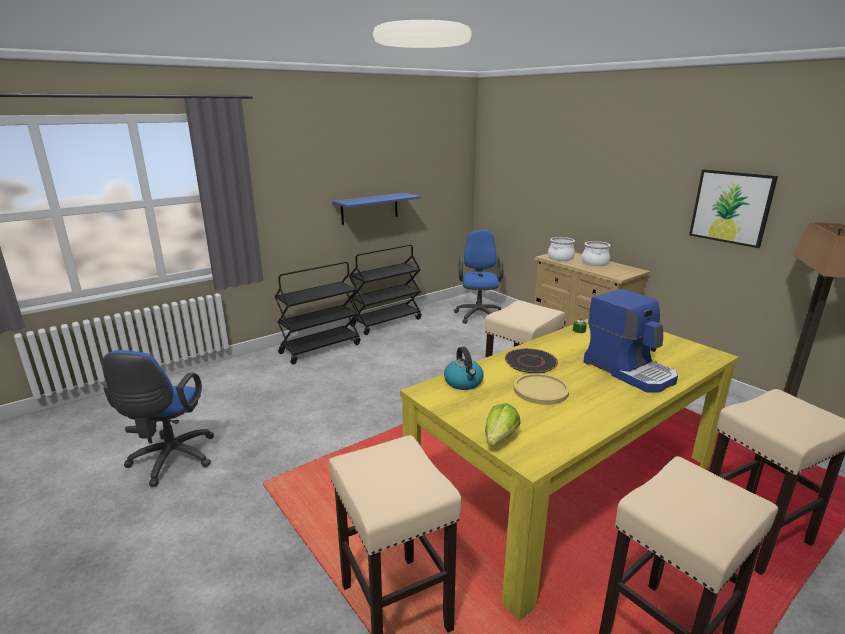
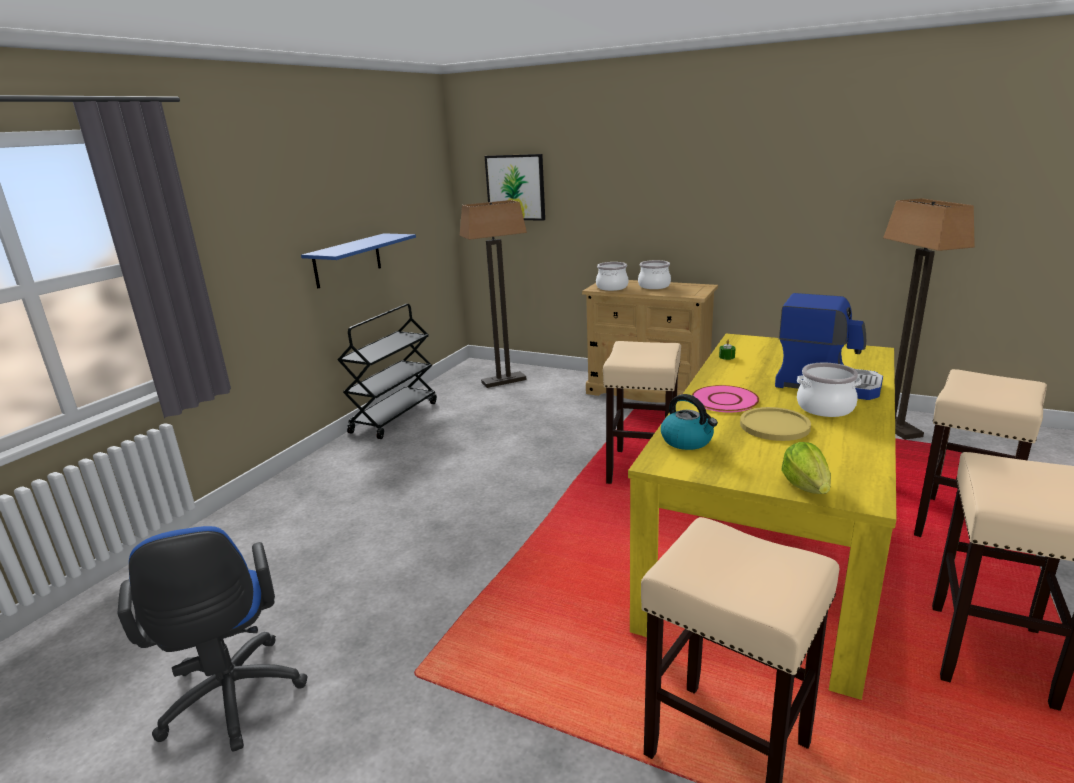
camera: 25 degrees left, 0 degrees up
black cart [275,262,361,364] -> none
blue office chair [454,230,503,324] -> floor lamp [460,200,527,388]
black plate [505,348,558,373] -> pink plate [692,385,759,413]
picture [689,169,778,248] -> picture moved to [485,154,545,221]
none -> cooking pot [797,363,861,417]

